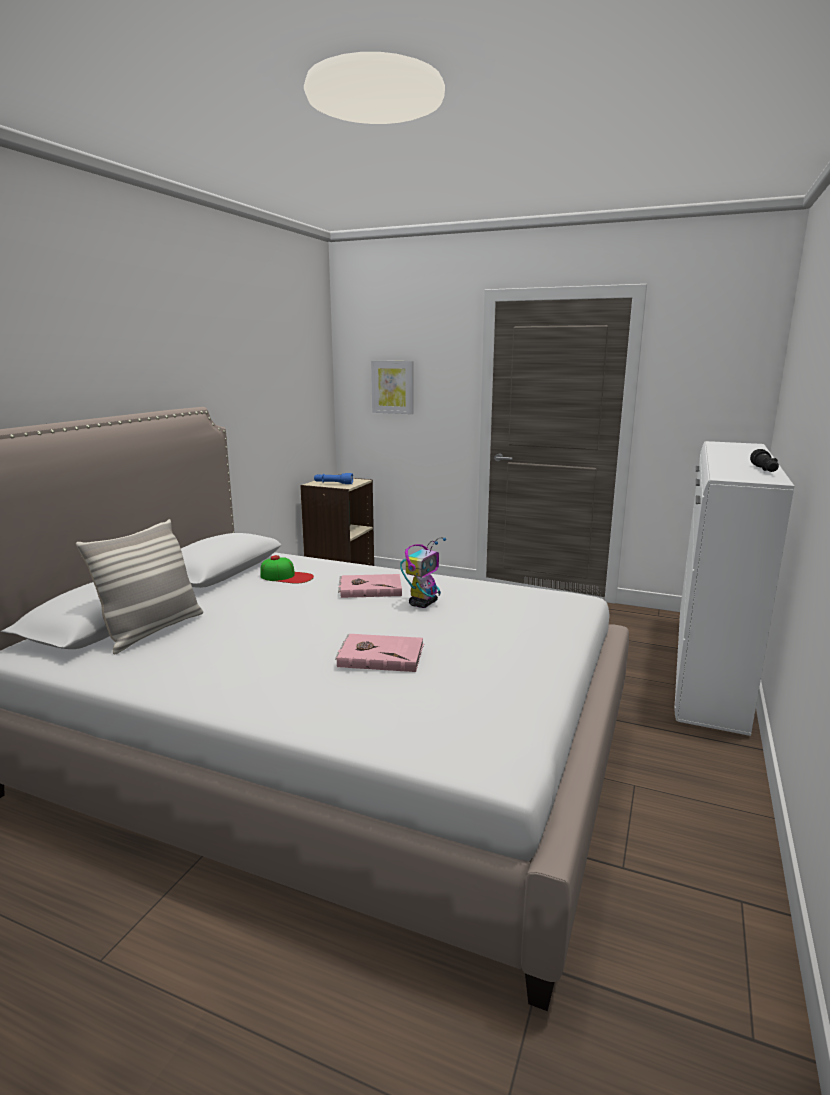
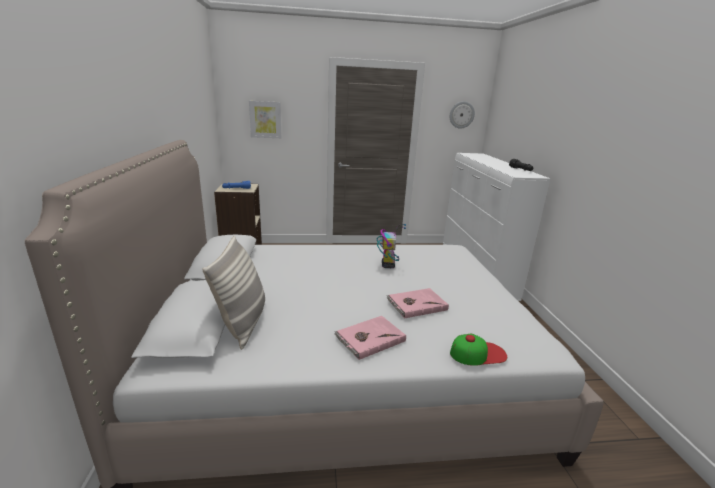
camera: 30 degrees left, 5 degrees up
cap [260,555,314,584] -> cap moved to [450,334,507,366]
pink book [338,574,402,598] -> pink book moved to [334,316,406,360]
none -> wall clock [450,101,475,129]

